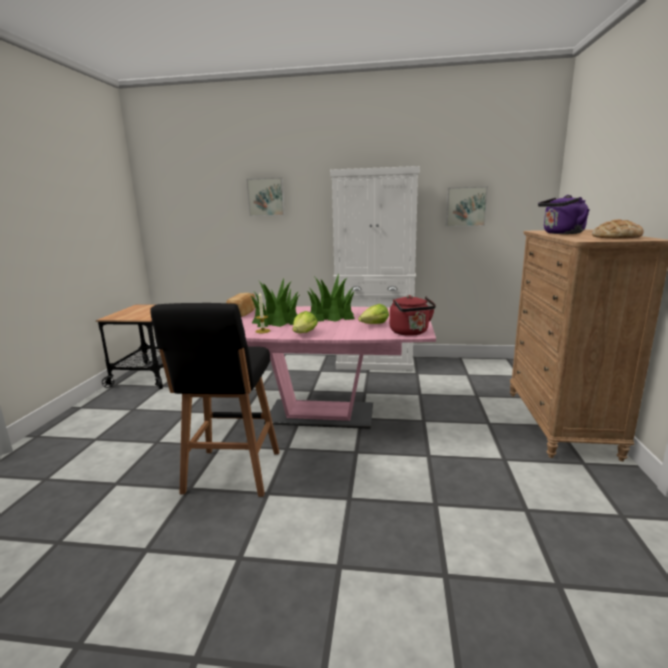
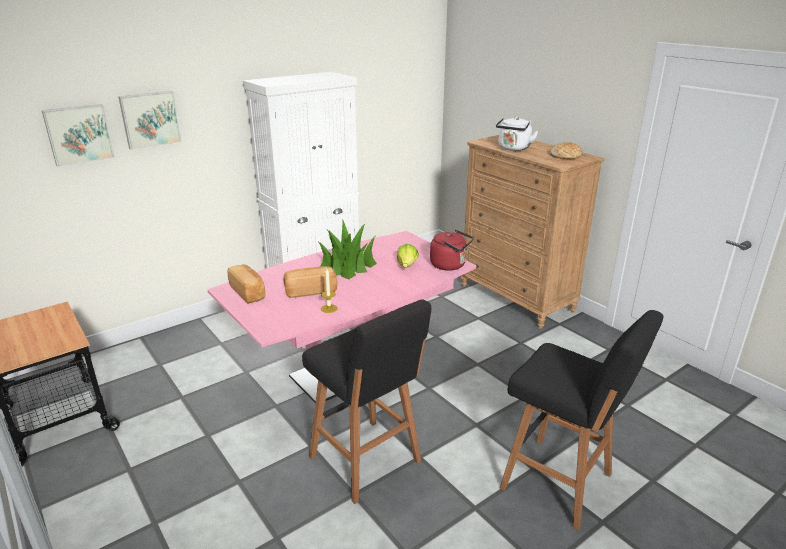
camera: 45 degrees left, 10 degrees up
potted plant [251,278,299,327] -> bread [284,266,337,298]
lettuce [293,311,318,333] -> none
picture [446,186,488,227] -> picture moved to [42,104,115,167]
purple kettle [538,195,590,234] -> white kettle [496,117,538,151]
none -> black stool [500,310,664,530]

